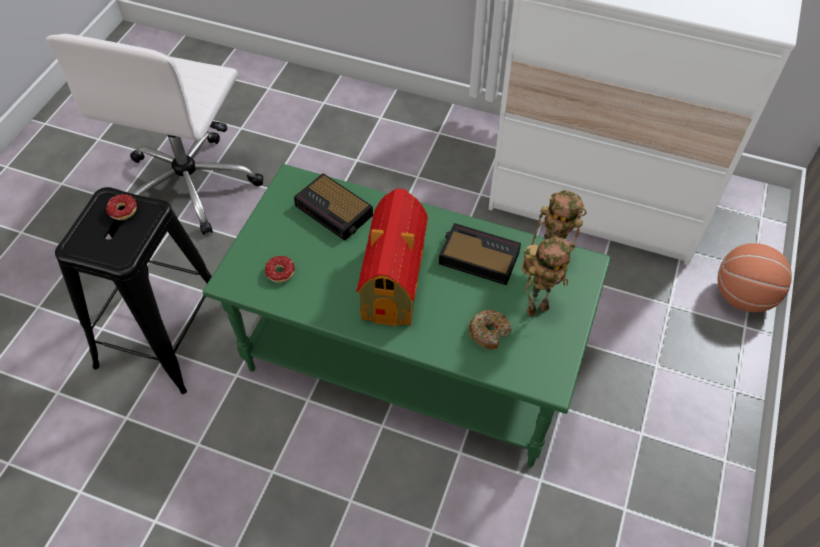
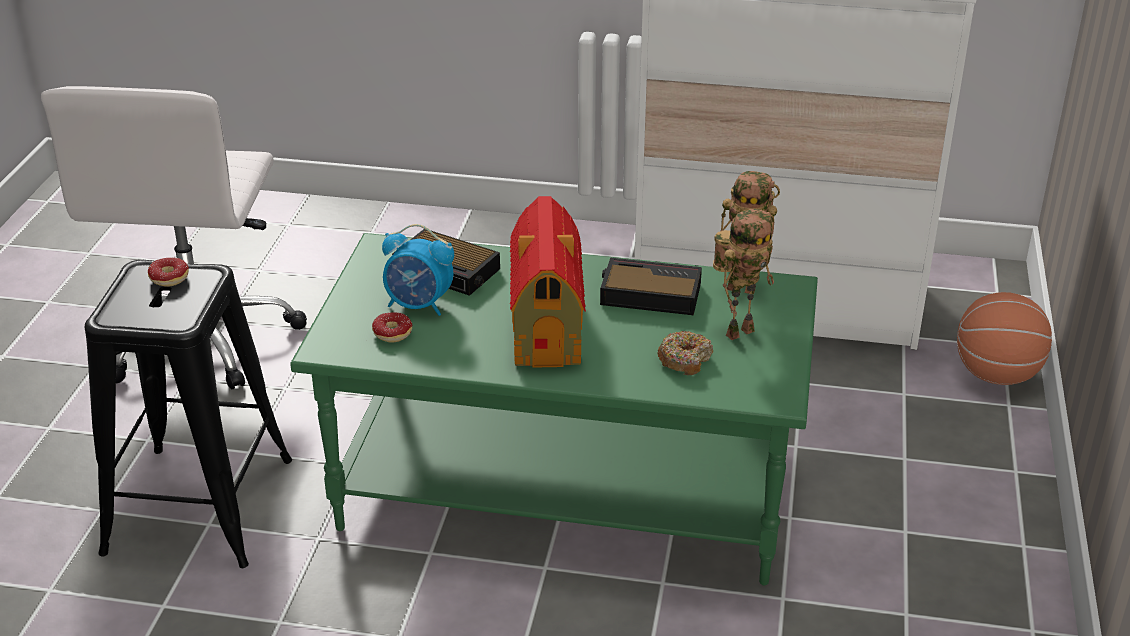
camera: 10 degrees left, 20 degrees down
none -> alarm clock [382,224,454,316]

